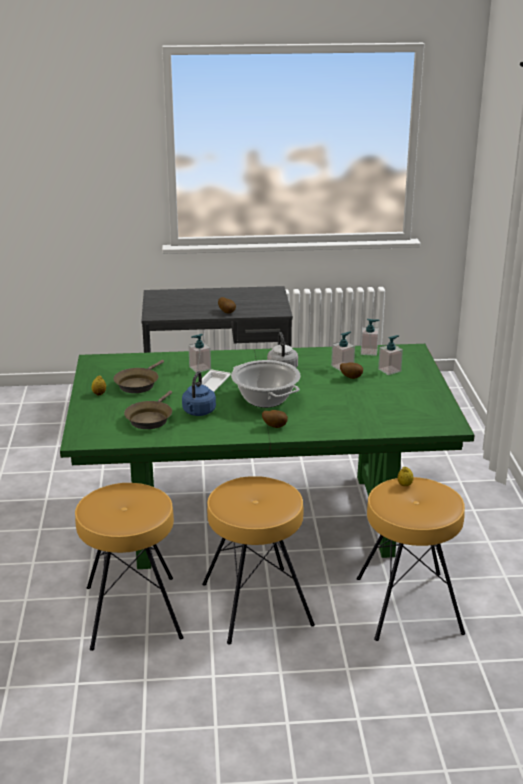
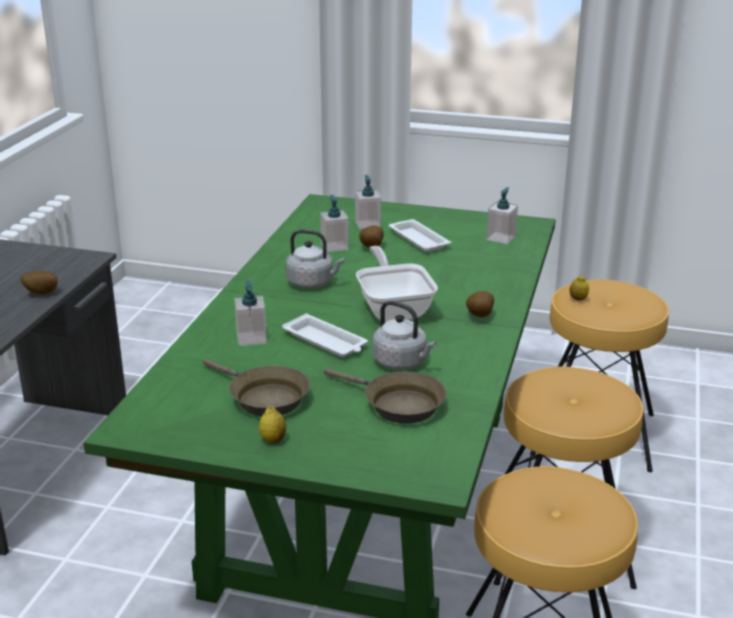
camera: 70 degrees left, 0 degrees up
blue kettle [182,371,216,416] -> grey kettle [372,301,436,370]
cooking pot [231,360,300,408] -> frying pan [356,246,438,322]
soap dispenser [361,319,379,356] -> soap dispenser moved to [486,187,518,244]
none -> white tray [389,219,451,252]

